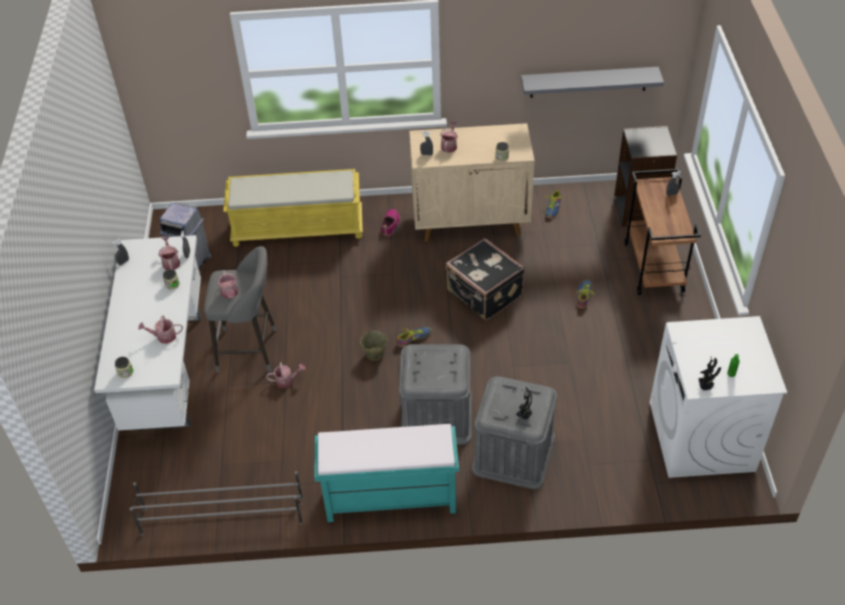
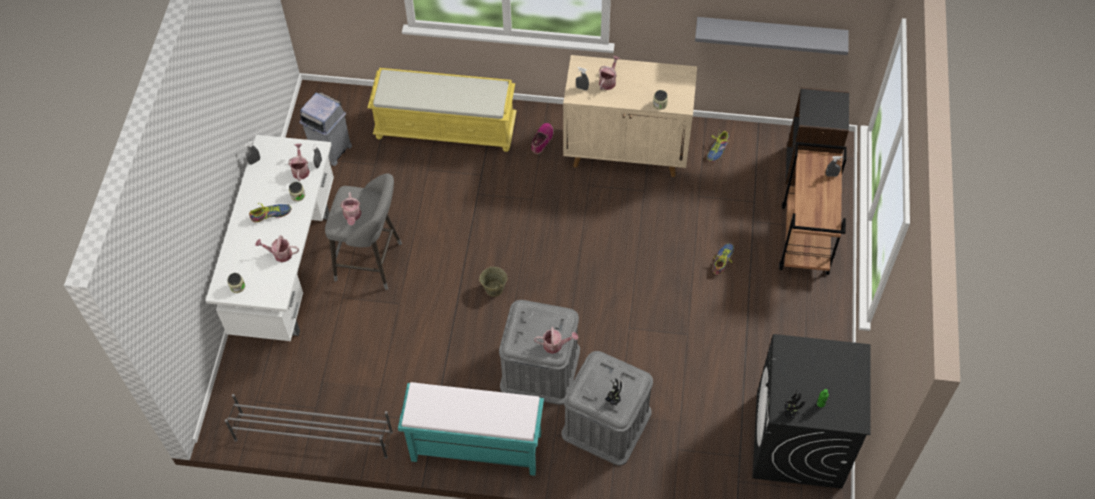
camera: 10 degrees right, 10 degrees up
watering can [266,362,306,388] -> watering can moved to [534,327,578,354]
shoe [396,327,431,347] -> shoe moved to [249,203,291,222]
black suitcase [446,238,525,320] -> none
white washing machine [650,316,787,478] -> black washing machine [752,334,871,489]

